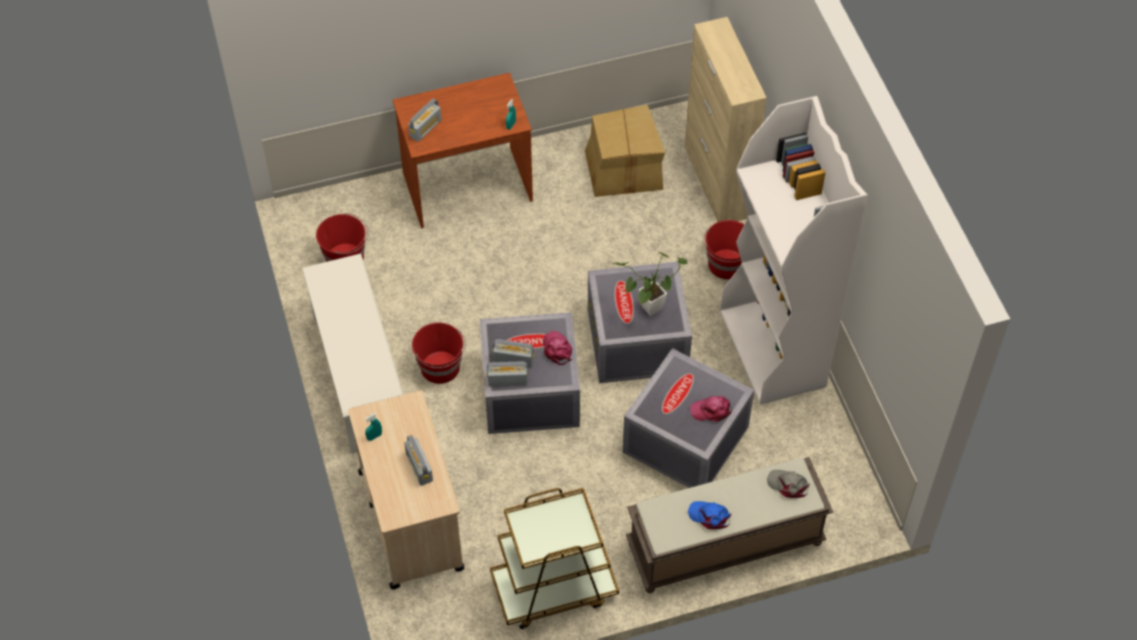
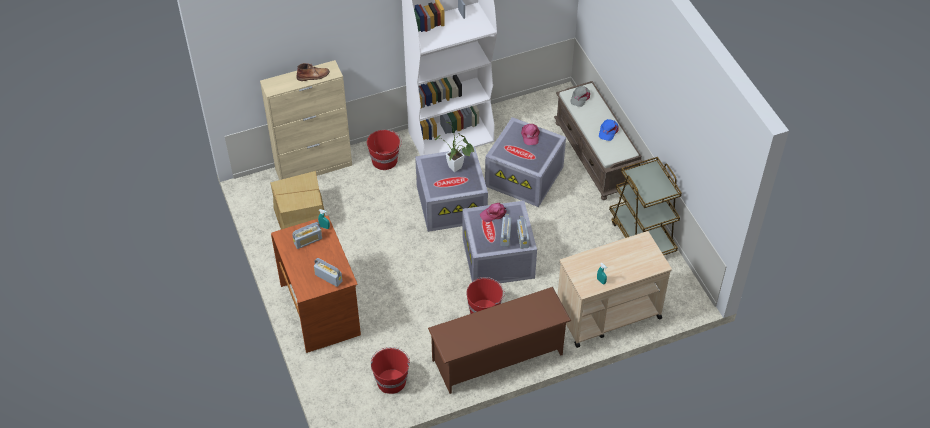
camera: 95 degrees left, 5 degrees down
white shoe rack [302,254,404,454] -> brown shoe rack [428,287,571,394]
radio [404,435,433,486] -> radio moved to [292,222,322,249]
none -> brown boot [296,63,330,81]

